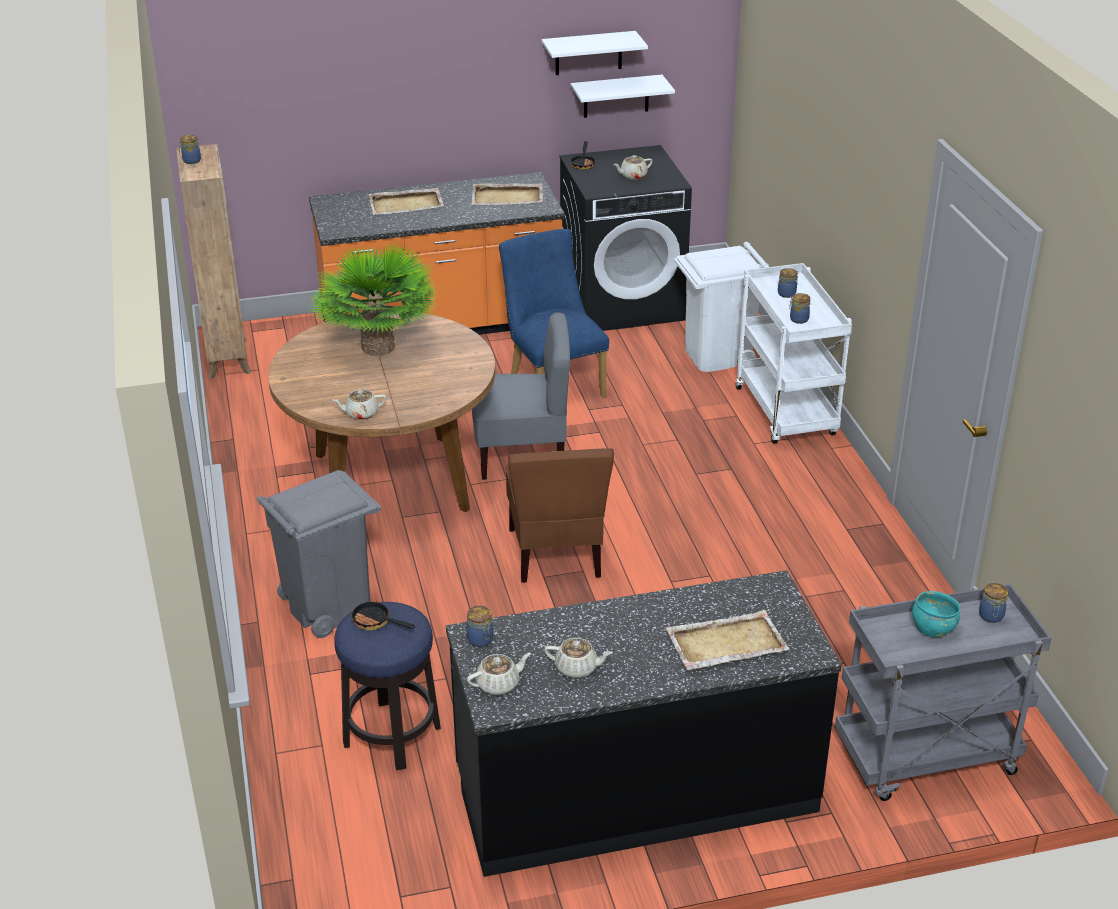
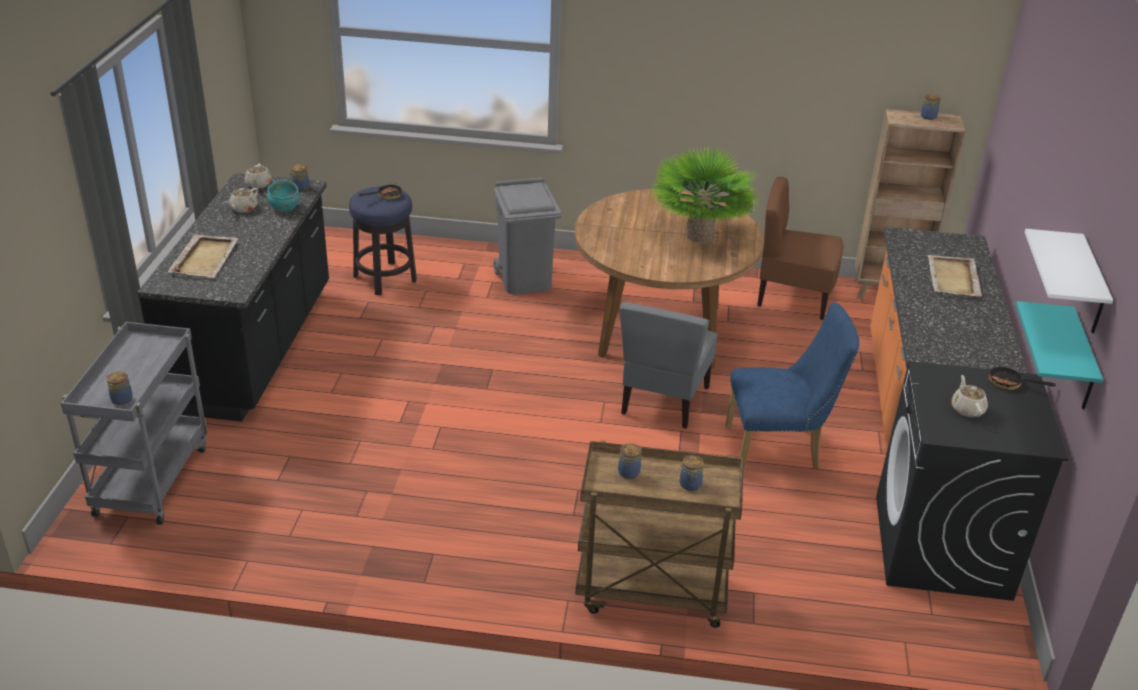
camera: 110 degrees right, 0 degrees up
beige teapot [332,389,386,420] -> none
beige tray [471,183,543,205] -> none
brown chair [505,448,614,583] -> brown chair moved to [757,177,843,320]
white shelf [570,75,675,118] -> turquoise shelf [1016,301,1103,409]
white trash can [674,242,769,372] -> none
white cart [736,263,852,444] -> brown cart [575,440,743,628]
turquoise bowl [912,591,961,637] -> turquoise bowl moved to [267,180,300,212]

